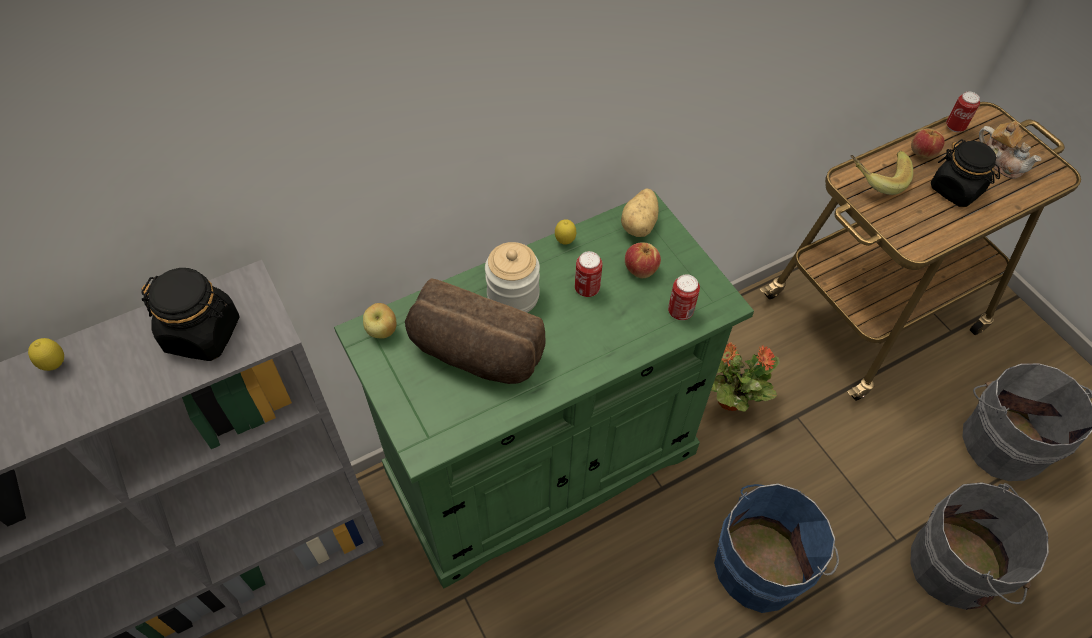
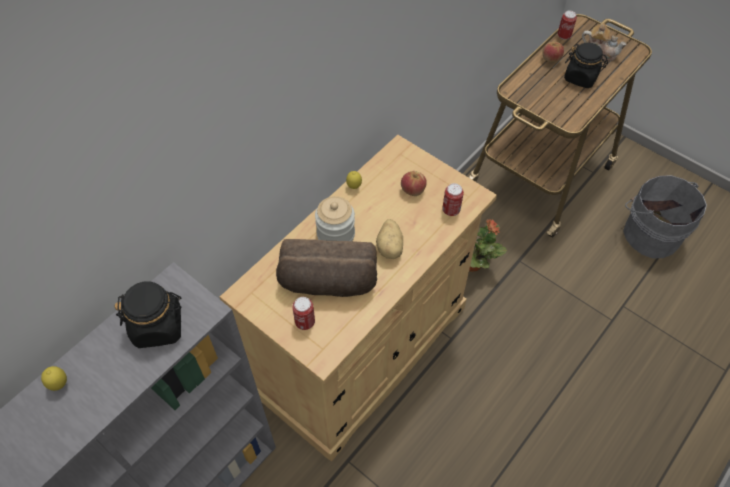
camera: 20 degrees left, 0 degrees up
green cabinet [334,191,754,589] -> beige cabinet [220,135,497,462]
apple [363,303,397,339] -> none
can [575,251,602,297] -> can moved to [292,297,315,330]
potato [621,188,659,237] -> potato moved to [376,219,403,259]
blue bucket [714,483,839,613] -> none
banana [850,151,913,195] -> none
grey bucket [910,482,1049,610] -> none

